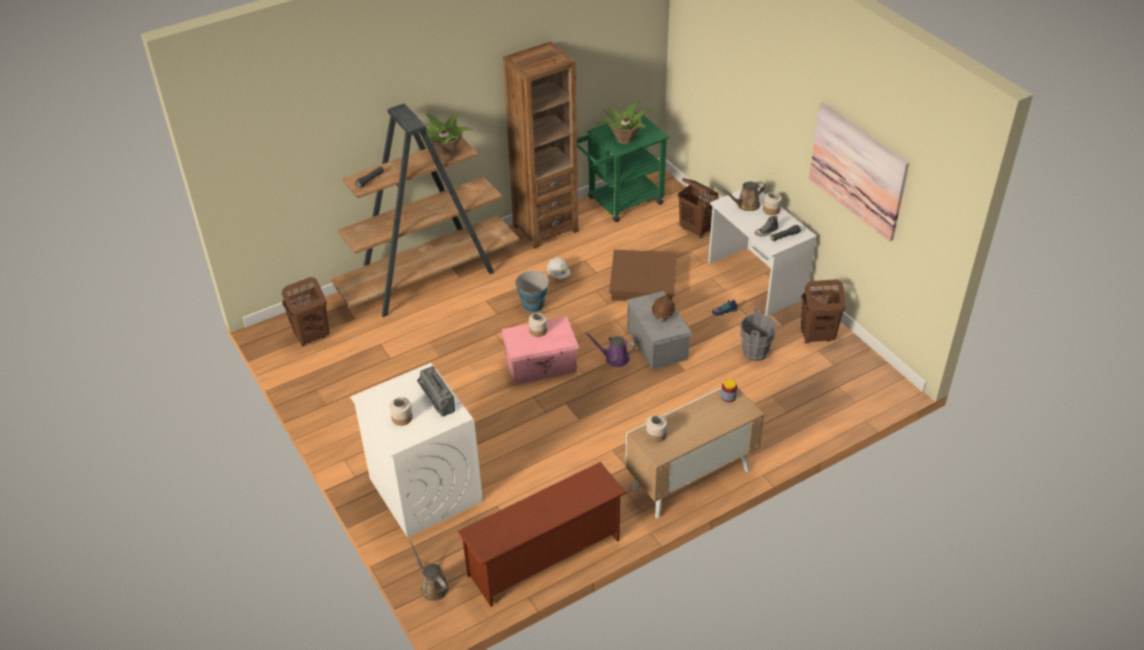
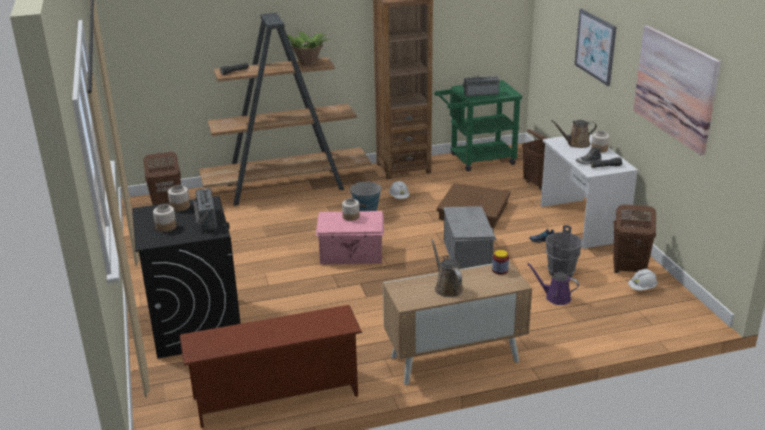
camera: 15 degrees right, 15 degrees down
white washing machine [350,363,483,538] -> black washing machine [132,196,241,359]
brown watering can [409,542,449,601] -> brown watering can moved to [431,239,463,297]
purple watering can [585,332,636,367] -> purple watering can moved to [527,263,579,305]
potted plant [596,101,652,144] -> radio [463,76,499,96]
jar [646,415,667,442] -> jar moved to [168,185,190,211]
brown hard hat [652,295,675,322] -> none
none -> picture [574,9,616,86]
none -> white hard hat [628,269,658,290]

